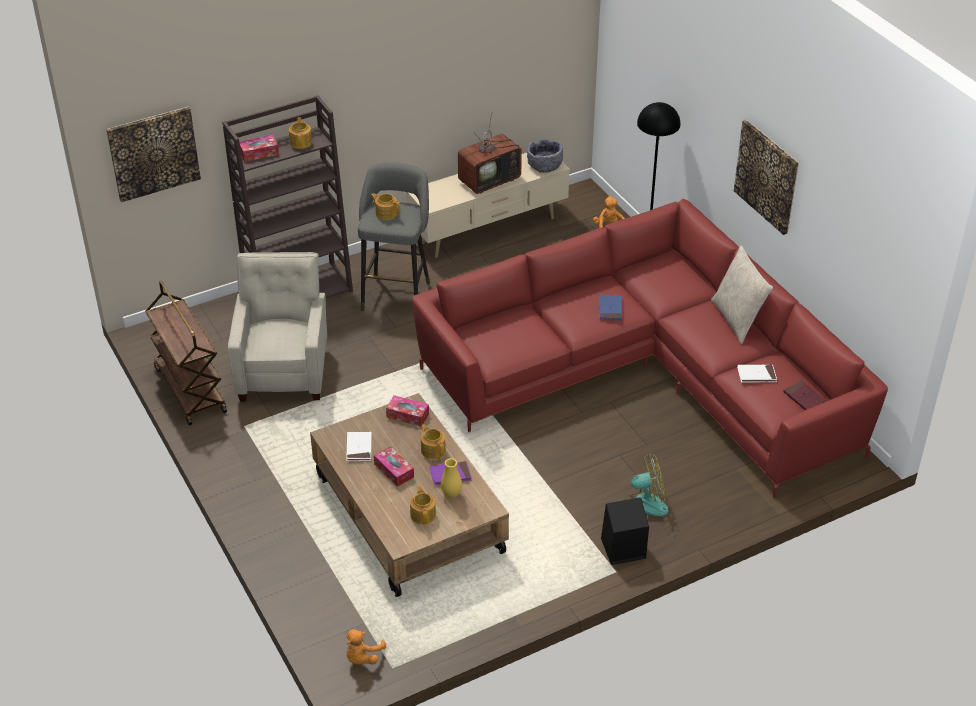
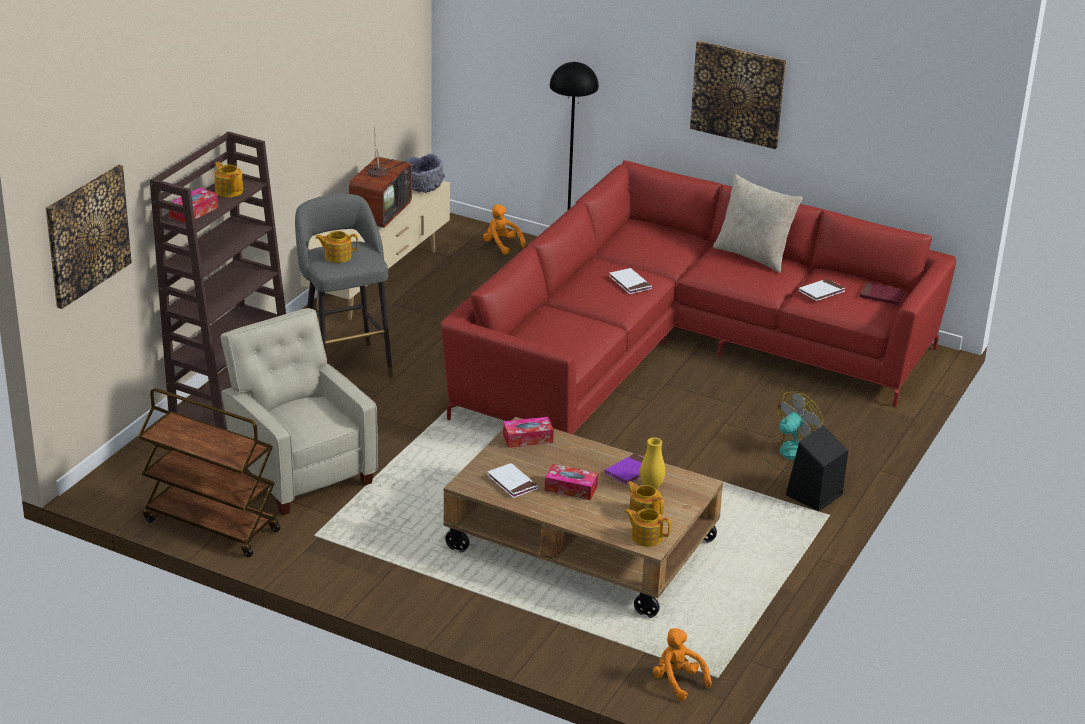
camera: 35 degrees left, 10 degrees down
orange plush toy [346,629,386,664] -> orange plush toy turned 150 degrees clockwise [653,628,712,701]
teapot [421,424,445,459] -> teapot moved to [624,508,671,547]
blue book [599,295,622,321] -> white book [609,268,652,294]

